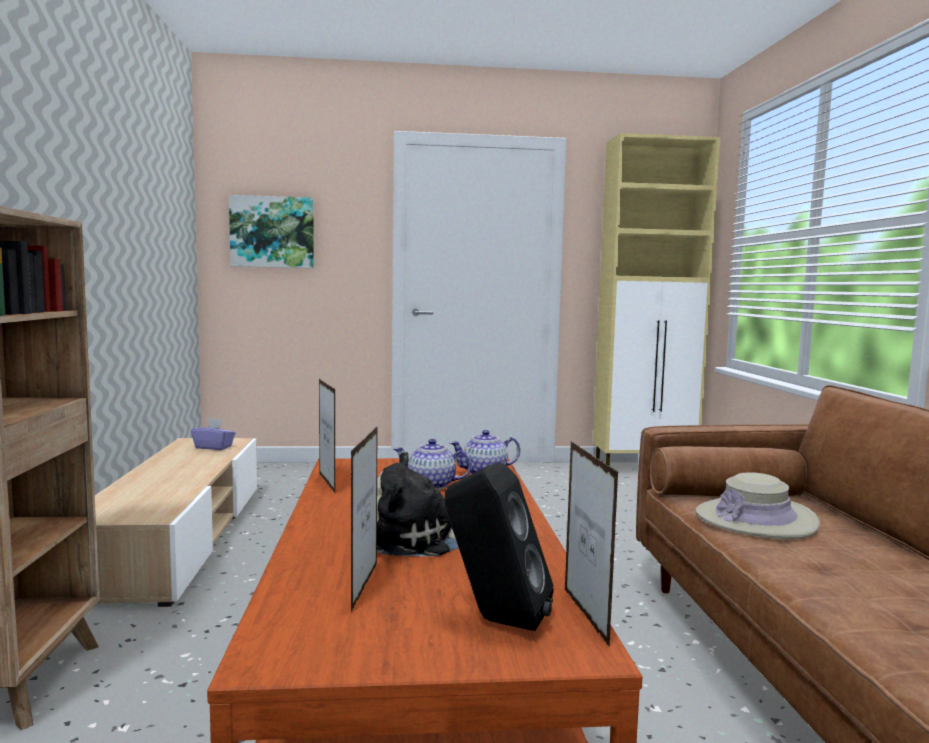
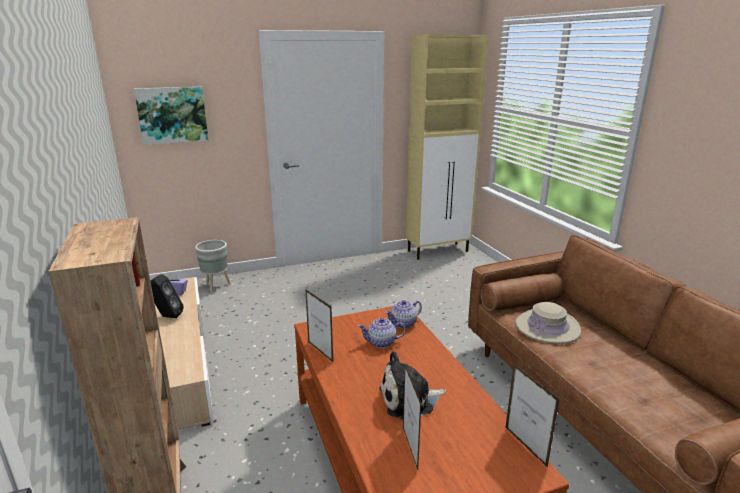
camera: 15 degrees left, 15 degrees up
black speaker [444,462,554,631] -> black speaker moved to [150,274,184,318]
none -> grey planter [195,240,231,293]

